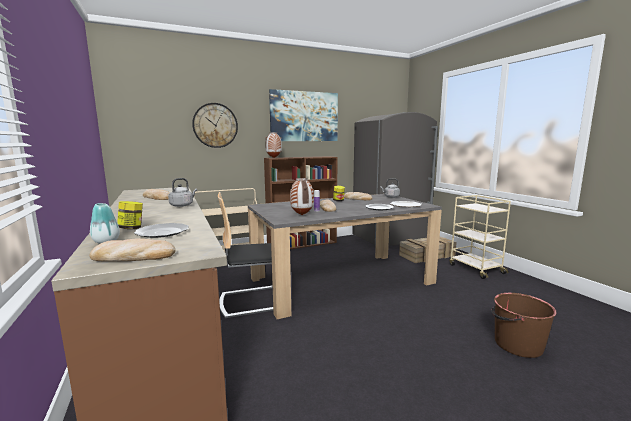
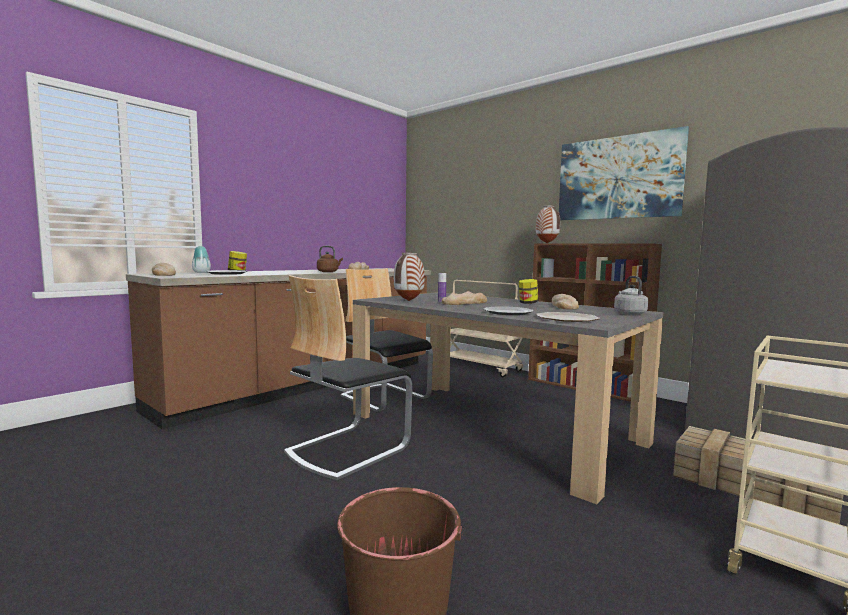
camera: 65 degrees right, 5 degrees down
grey kettle [168,178,197,207] -> brown kettle [317,246,343,272]
wall clock [192,103,238,148] -> none
none -> chair [284,275,412,480]

